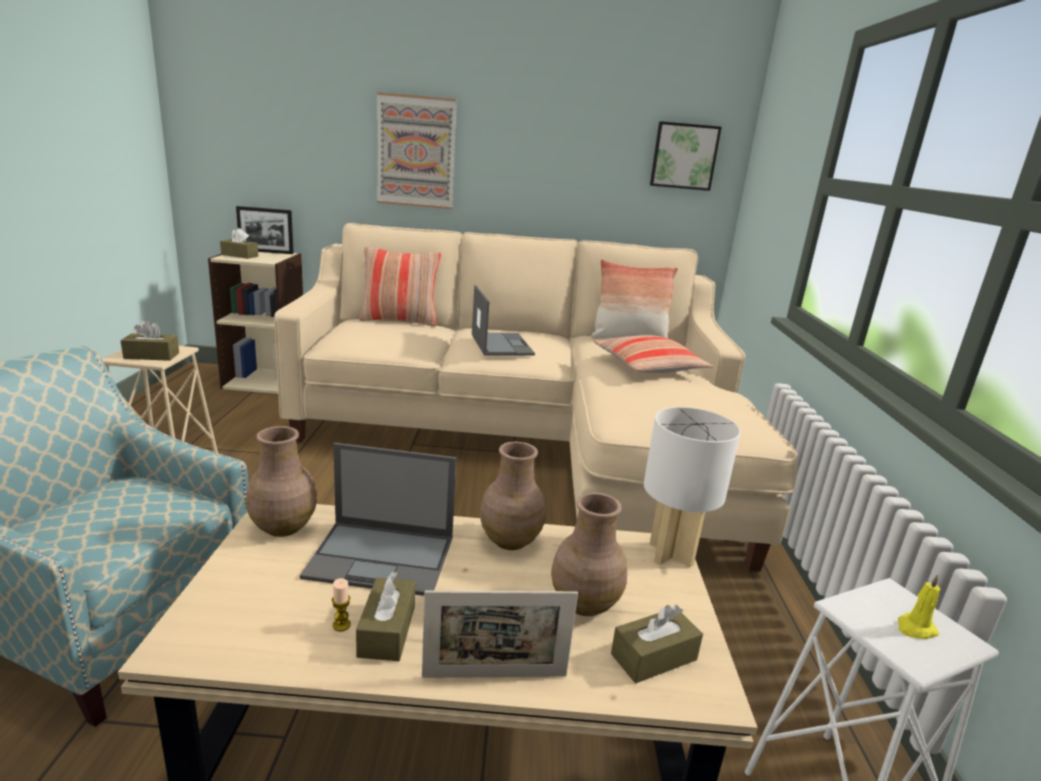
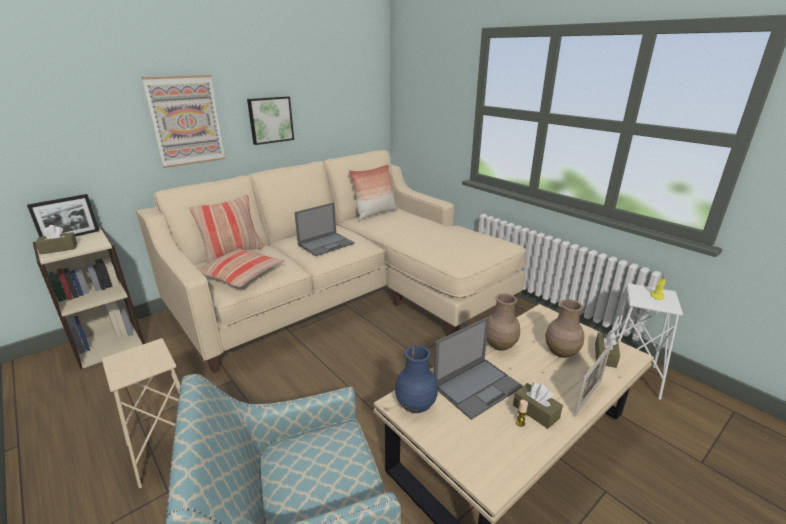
camera: 40 degrees left, 5 degrees up
brown tissue box [120,320,179,361] -> none
brown vase [246,426,317,537] -> blue vase [395,345,438,413]
laptop [472,285,535,356] -> laptop turned 105 degrees clockwise [295,202,355,256]
pillow [594,335,714,373] -> pillow moved to [197,248,285,287]
white table lamp [644,407,741,568] -> none
picture [650,121,722,191] -> picture moved to [247,96,294,145]

